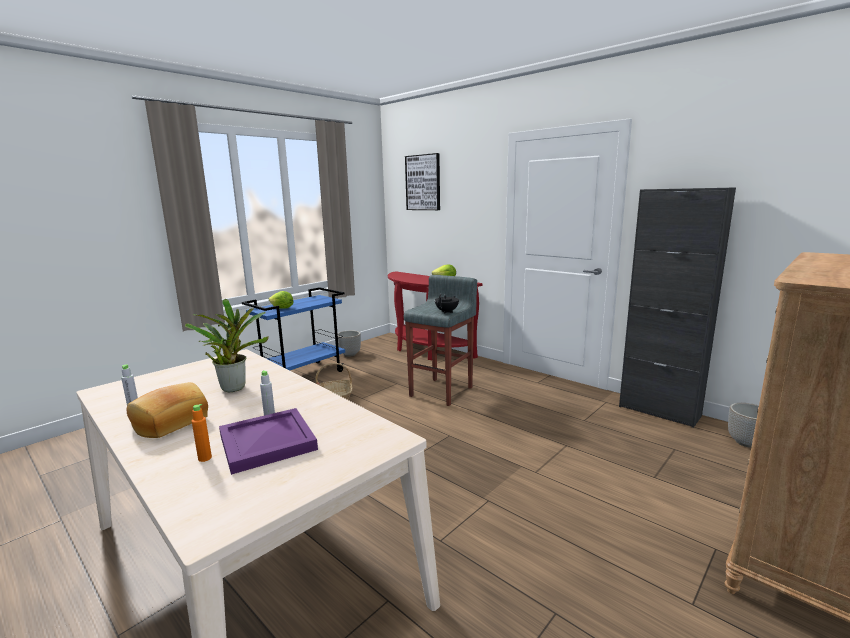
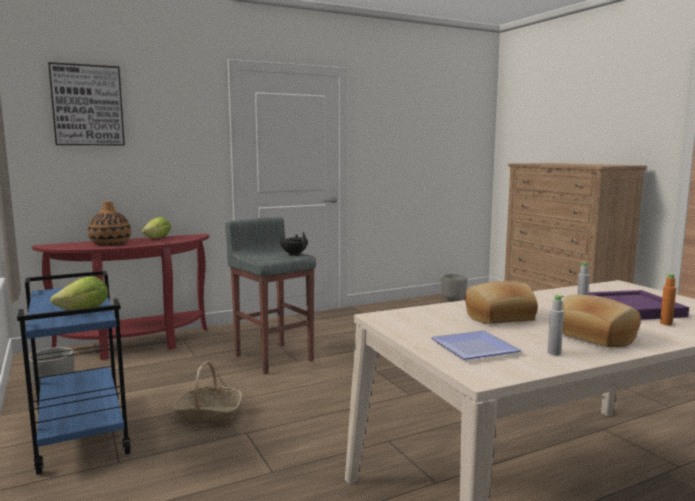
camera: 70 degrees left, 5 degrees down
potted plant [185,299,269,392] -> bread [465,281,538,324]
black cabinet [619,187,736,428] -> none
none -> vase [88,201,131,245]
none -> plate [431,330,522,360]

